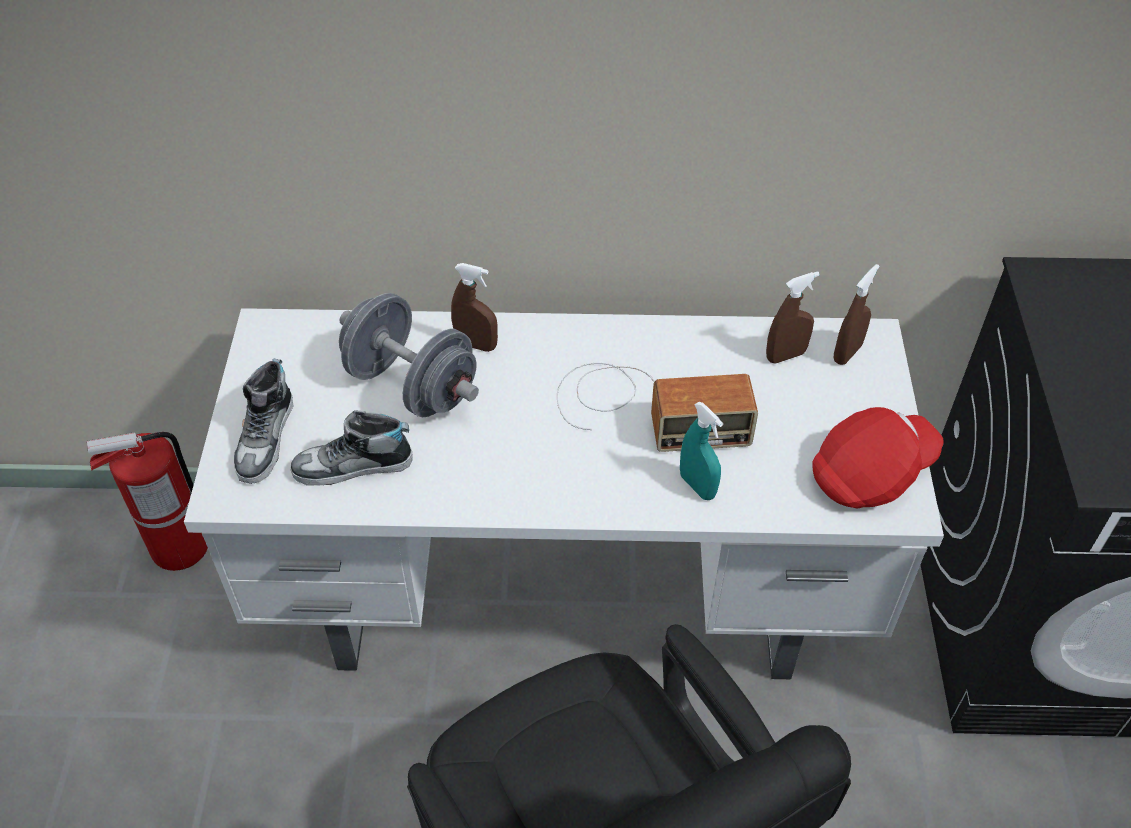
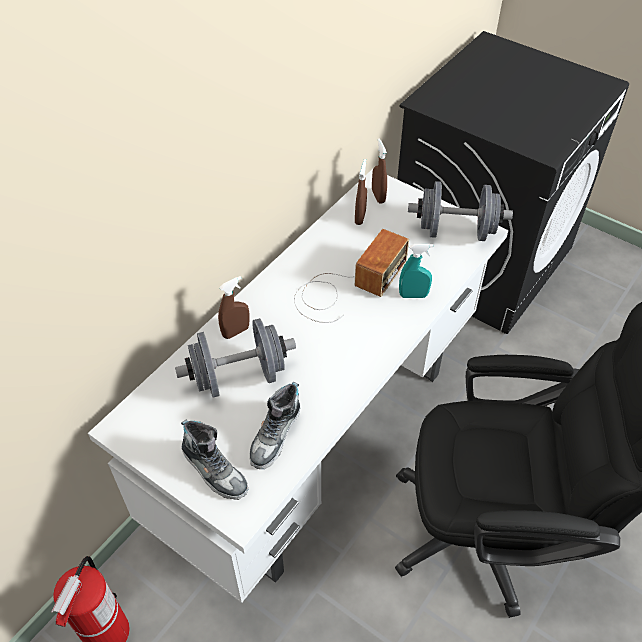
camera: 55 degrees left, 0 degrees up
red cap [812,407,944,509] -> grey dumbbell [408,181,513,241]

